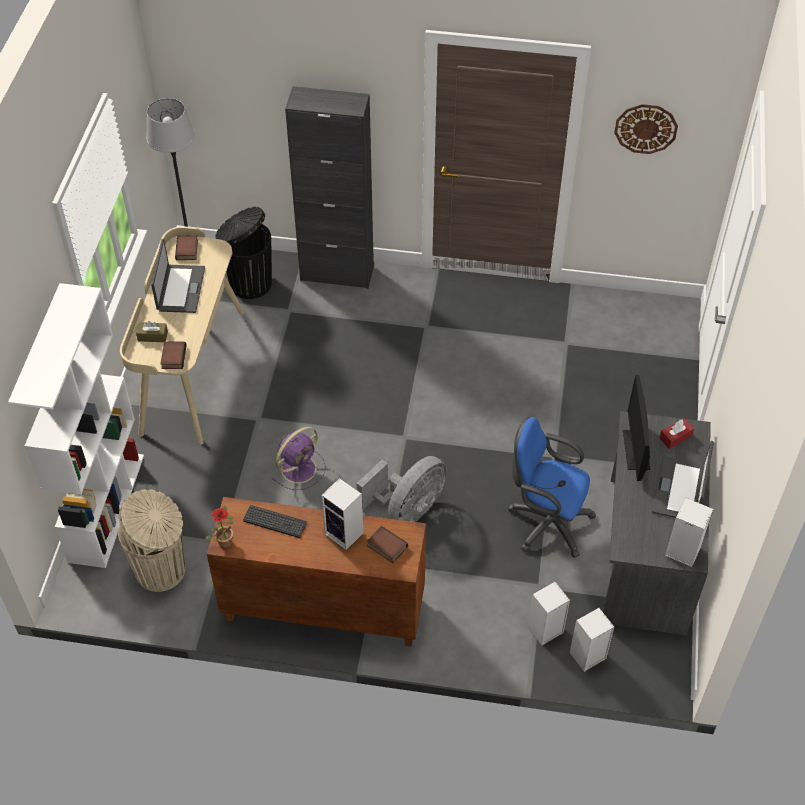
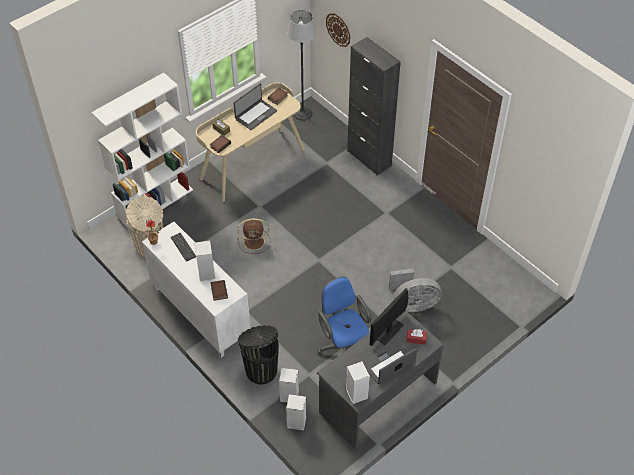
camera: 40 degrees right, 0 degrees up
brown cabinet [207,497,426,647] -> white cabinet [142,222,251,358]
black trash can [215,207,272,299] -> black trash can moved to [238,325,279,384]
purple fan [272,426,326,490] -> brown fan [237,218,270,254]
grey fan [356,456,447,522] -> grey fan moved to [389,269,441,312]
wall clock [614,104,678,154] -> wall clock moved to [326,13,350,47]

